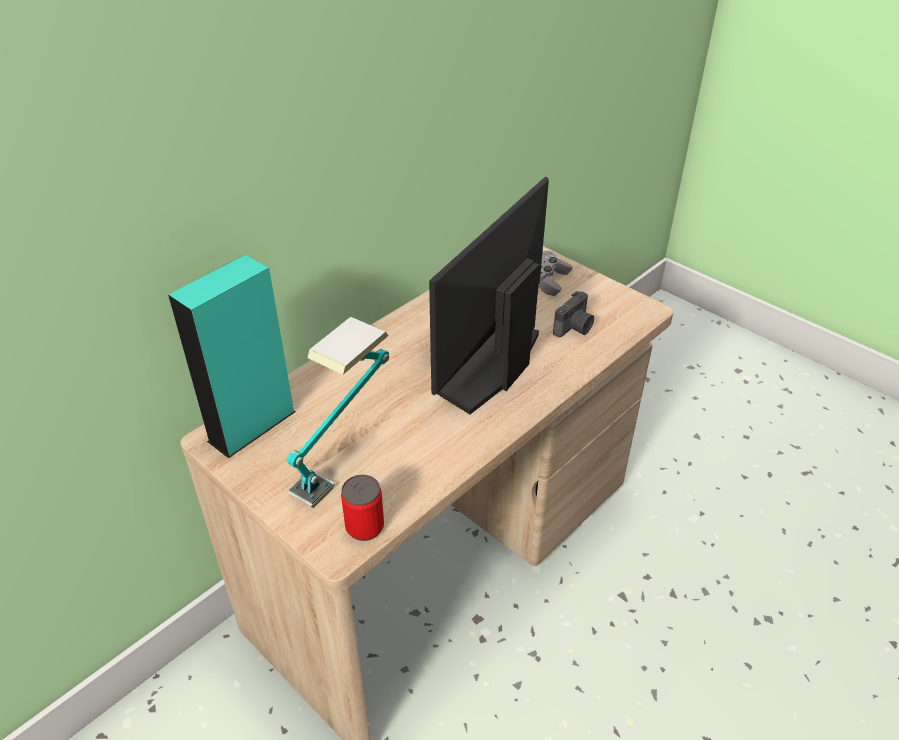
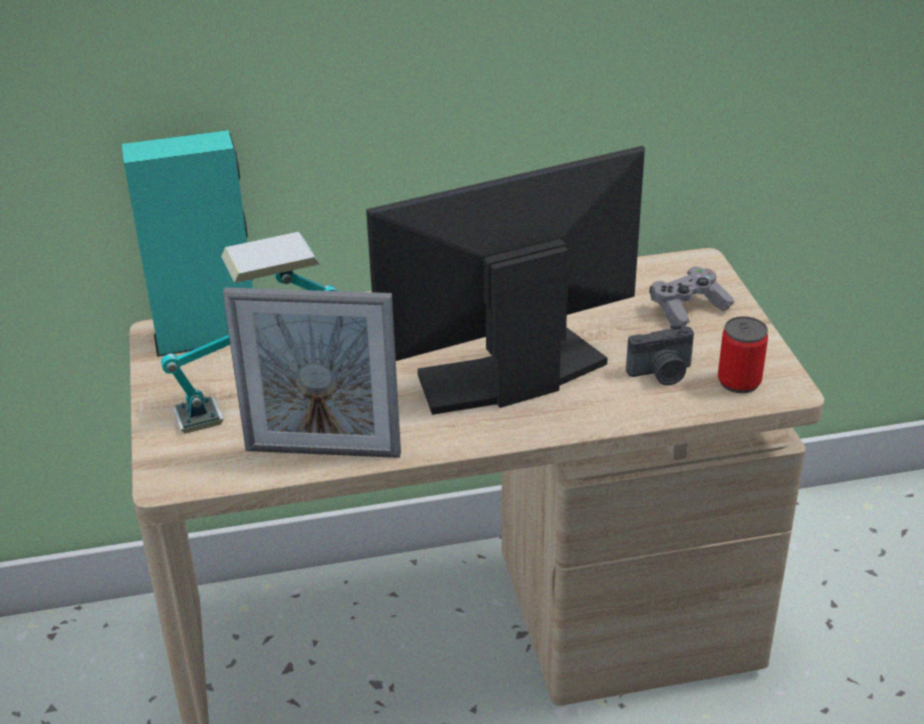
camera: 35 degrees right, 5 degrees down
can [341,475,384,541] -> can moved to [718,316,768,393]
none -> picture frame [223,287,401,458]

